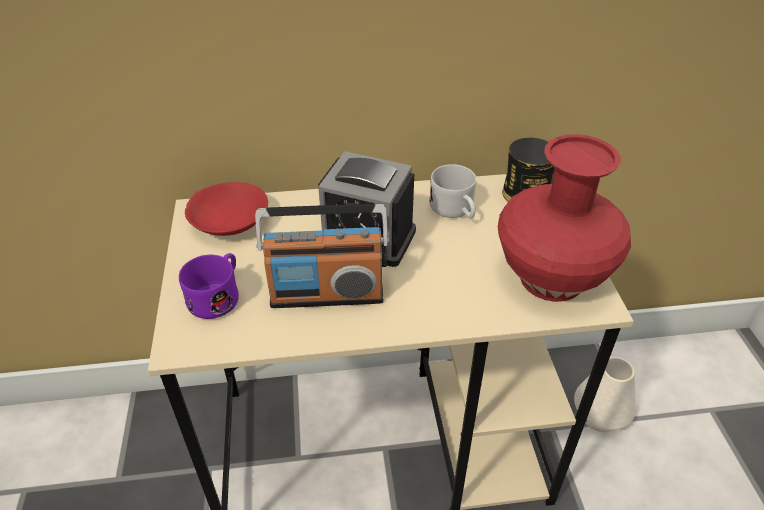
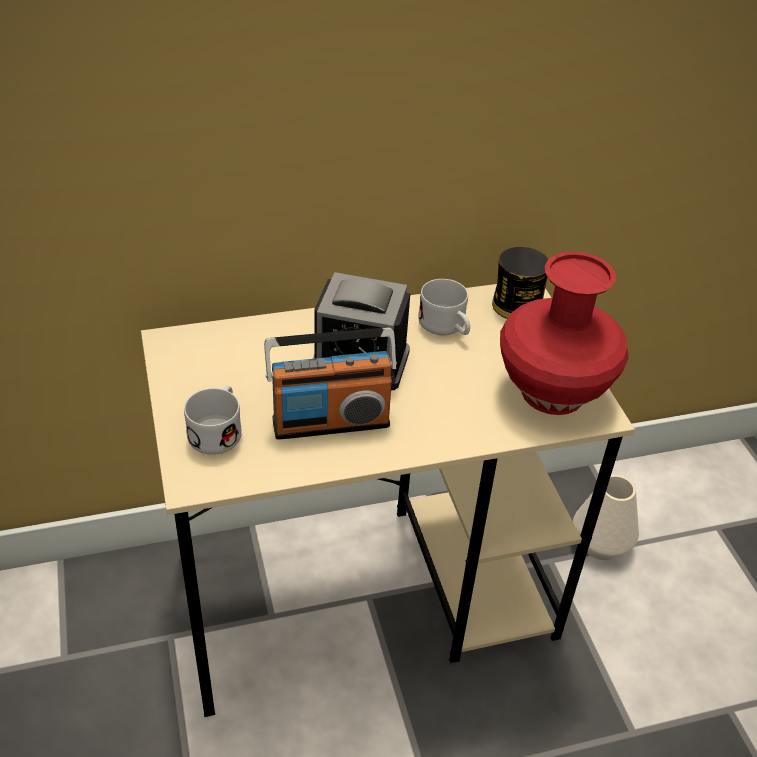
camera: 10 degrees left, 0 degrees up
purple mug [179,253,239,319] -> white mug [184,386,242,455]
red bowl [185,182,268,236] -> none

